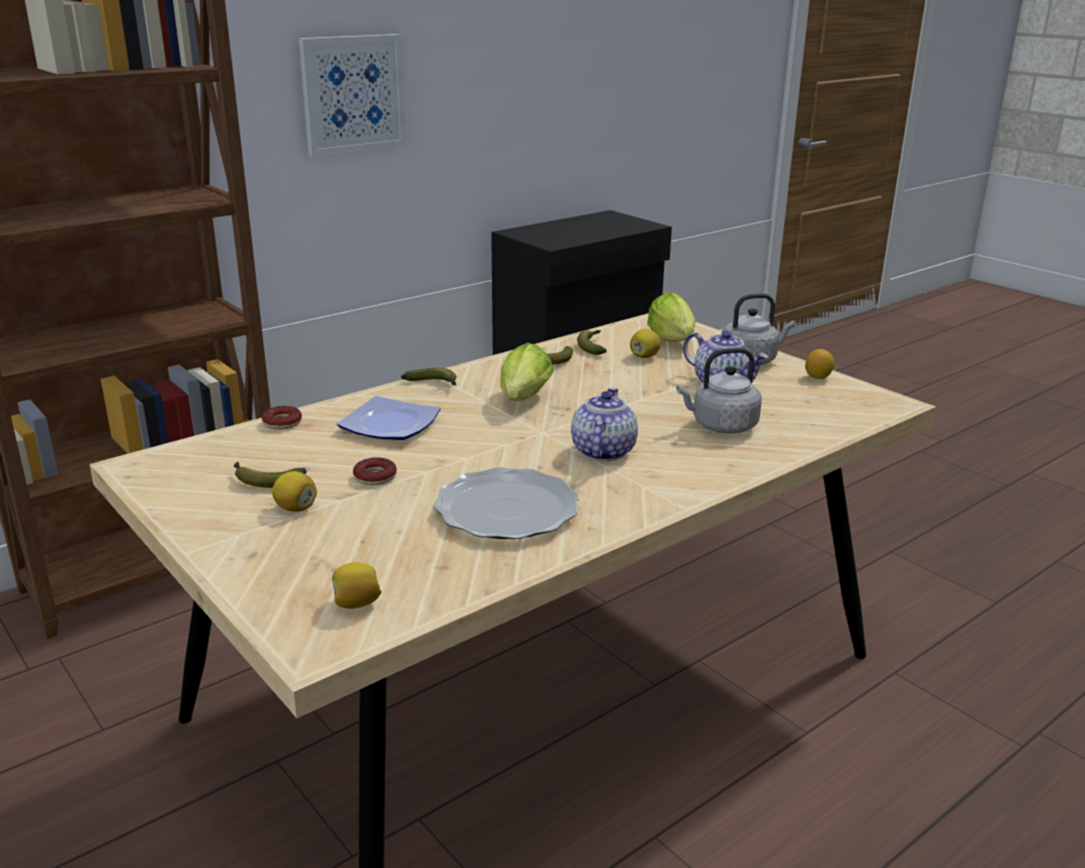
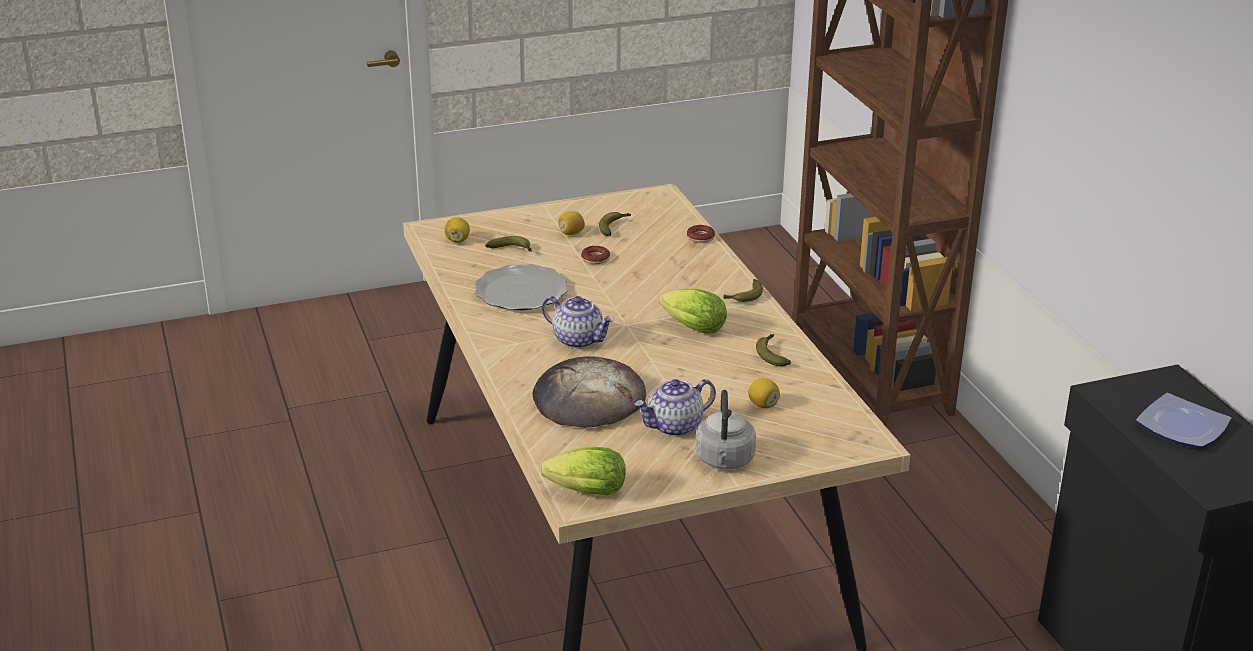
camera: 110 degrees right, 5 degrees up
picture [299,34,406,157] -> none
plate [336,396,441,440] -> plate moved to [1136,393,1231,448]
banana [577,330,606,355] -> banana moved to [485,236,532,252]
lettuce [647,292,696,342] -> lettuce moved to [540,447,626,495]
grey kettle [676,348,762,434] -> bread [533,356,647,428]
lemon [805,349,834,379] -> none

